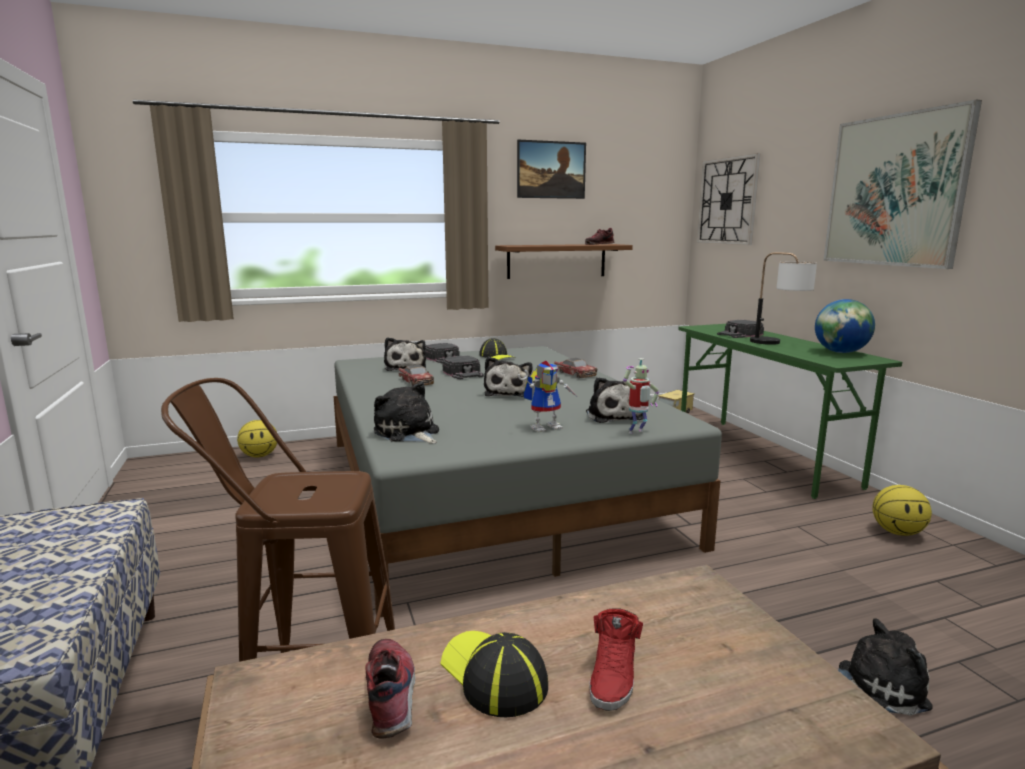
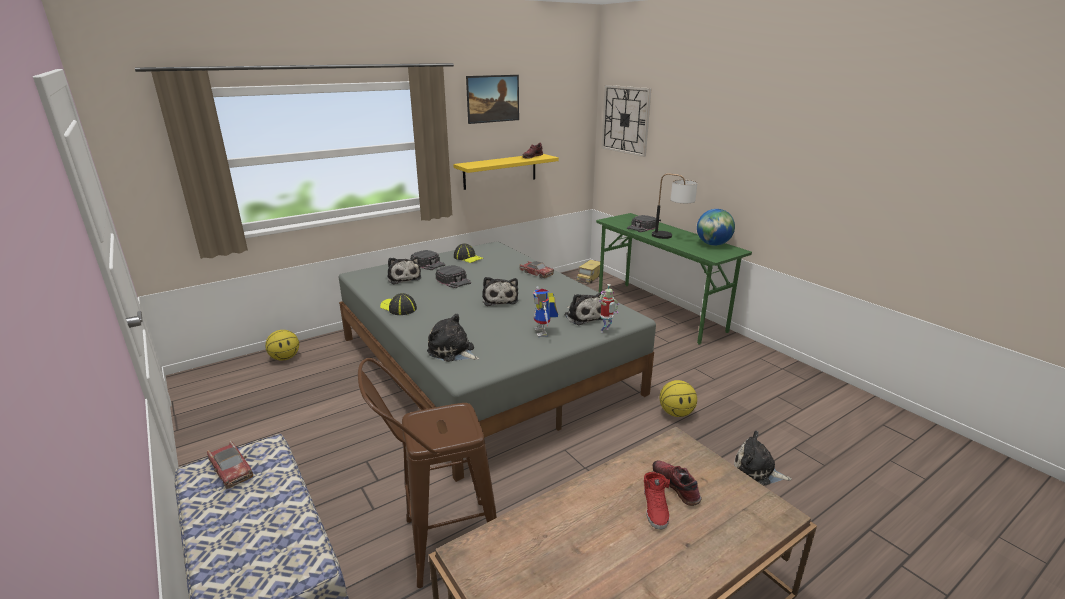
camera: 15 degrees left, 10 degrees up
shoe [365,639,415,739] -> shoe moved to [653,460,702,506]
toy car [399,365,434,386] -> toy car moved to [207,441,253,489]
cap [441,631,548,717] -> cap moved to [380,293,417,315]
brown shelf [495,244,633,279] -> yellow shelf [453,154,559,190]
toy robot [518,361,577,432] -> toy robot turned 120 degrees clockwise [533,286,558,337]
picture [823,100,982,269] -> none
plush toy [838,618,933,716] -> plush toy turned 135 degrees counterclockwise [734,431,792,486]
basketball [872,485,932,536] -> basketball moved to [660,380,697,417]

